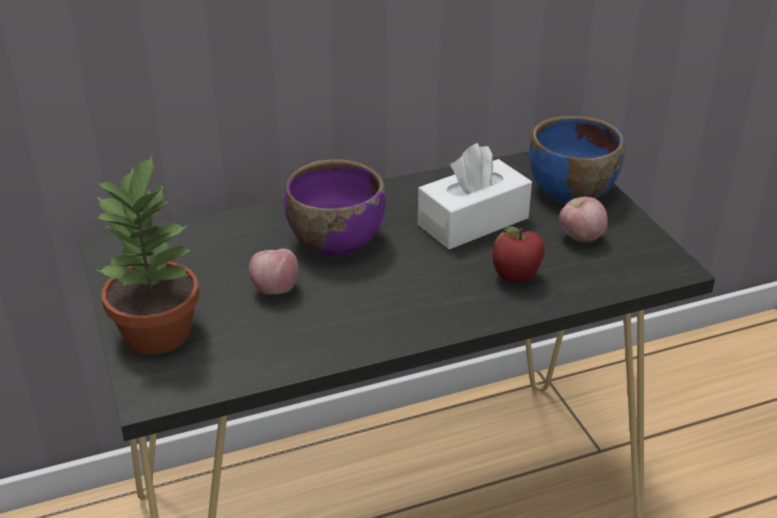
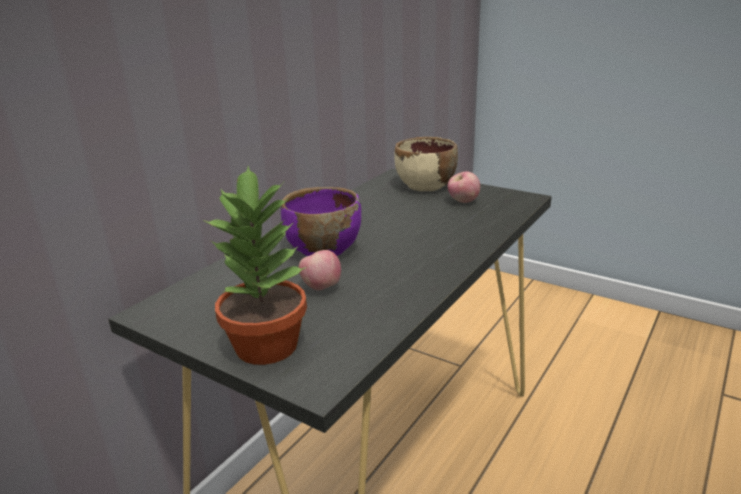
camera: 35 degrees left, 10 degrees down
white tissue box [418,143,532,249] -> none
apple [493,226,545,282] -> none
blue bowl [529,116,625,204] -> beige bowl [394,137,458,191]

